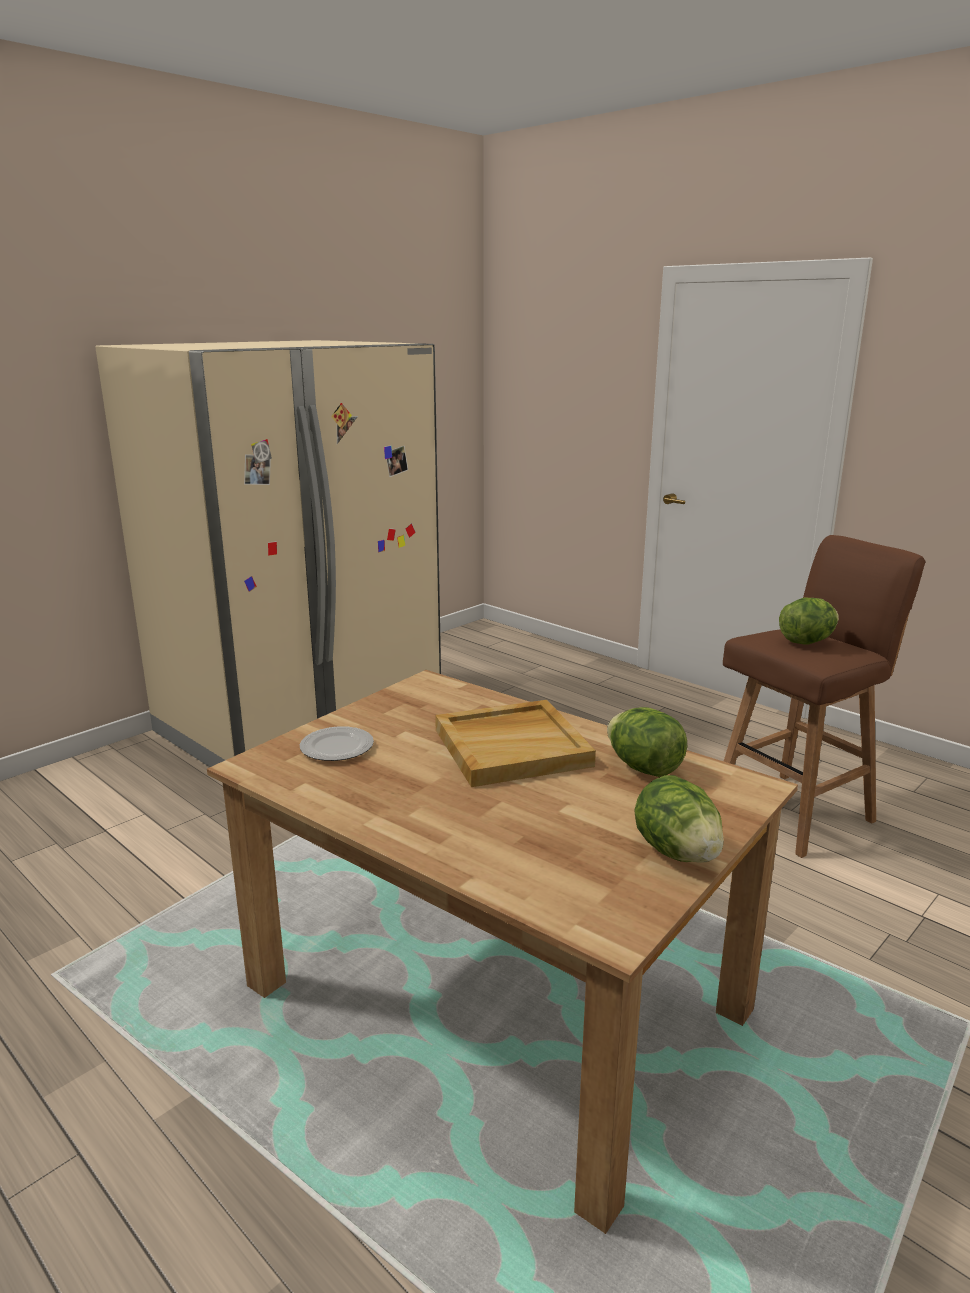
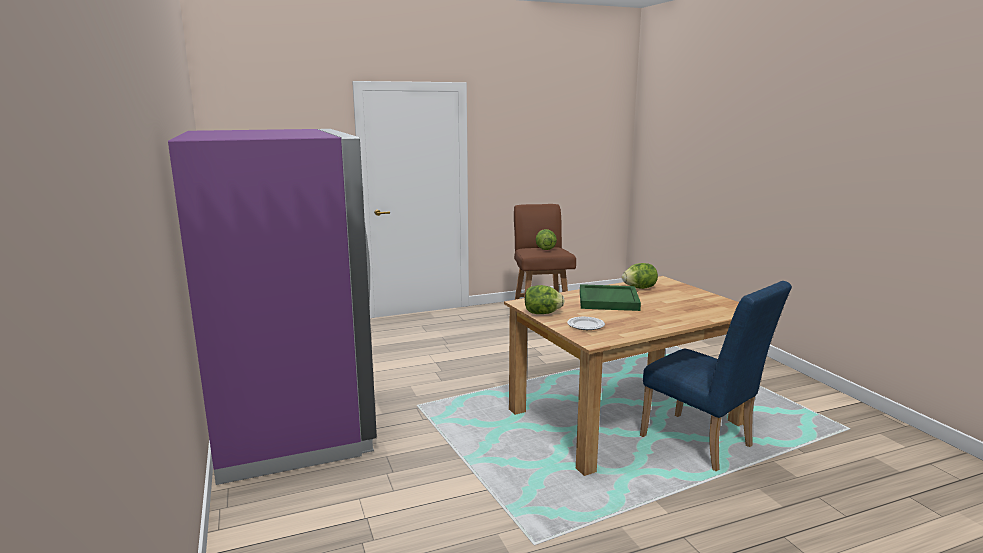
camera: 65 degrees left, 5 degrees down
beige fridge [95,340,441,767] -> purple fridge [168,129,377,485]
beige tray [435,700,596,787] -> green tray [580,284,641,311]
lettuce [634,775,724,863] -> lettuce moved to [525,285,565,314]
none -> blue chair [640,281,792,472]

